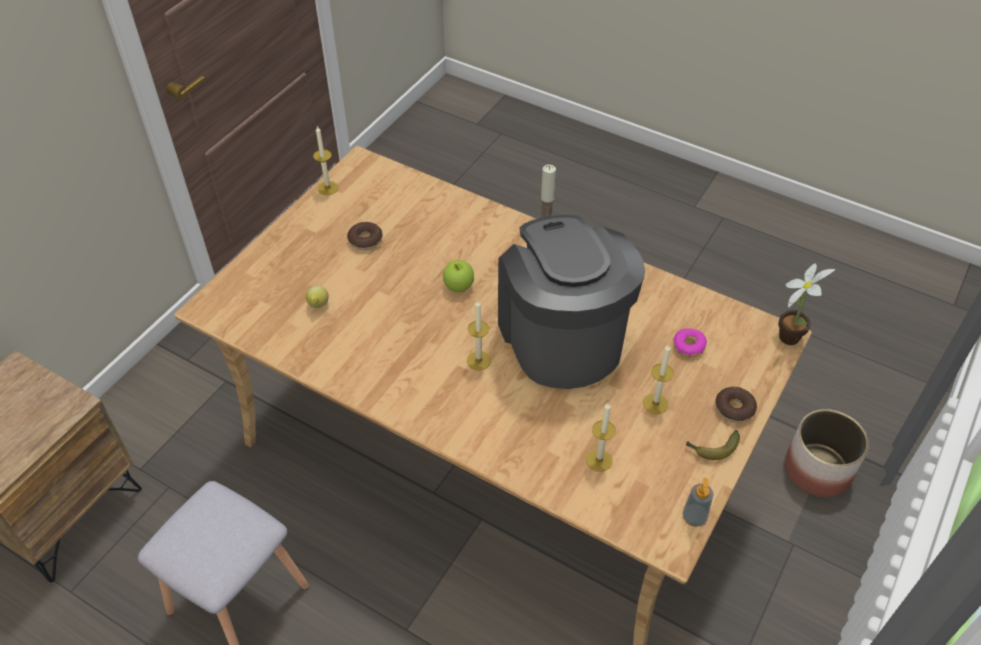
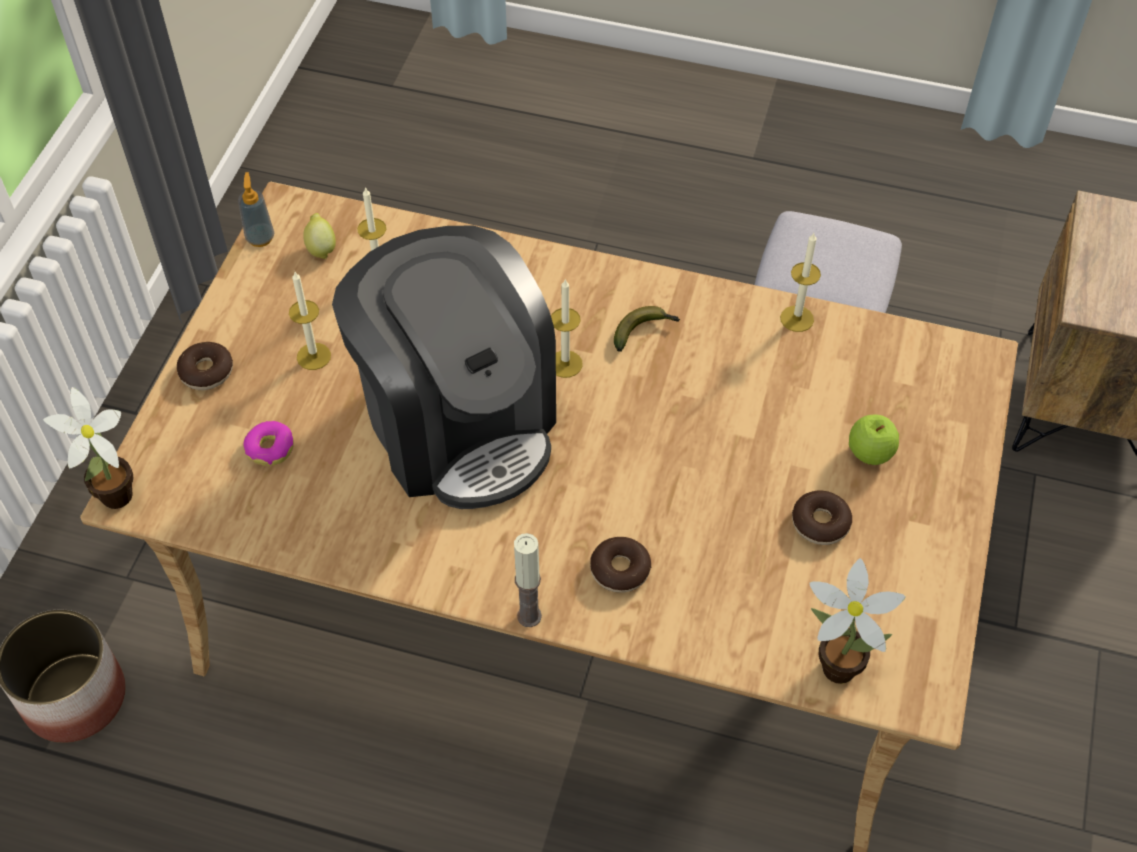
camera: 165 degrees right, 5 degrees up
lemon [306,286,329,308] -> lemon moved to [303,213,336,259]
candle [313,126,338,195] -> candle moved to [780,233,821,332]
apple [443,260,474,292] -> apple moved to [849,415,899,465]
banana [686,430,740,460] -> banana moved to [614,306,680,352]
none -> donut [590,537,651,593]
none -> potted plant [809,558,906,684]

